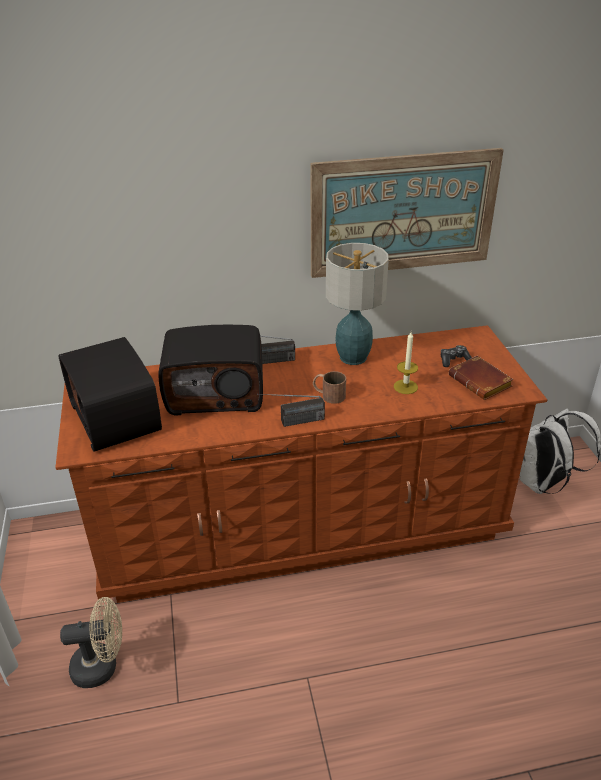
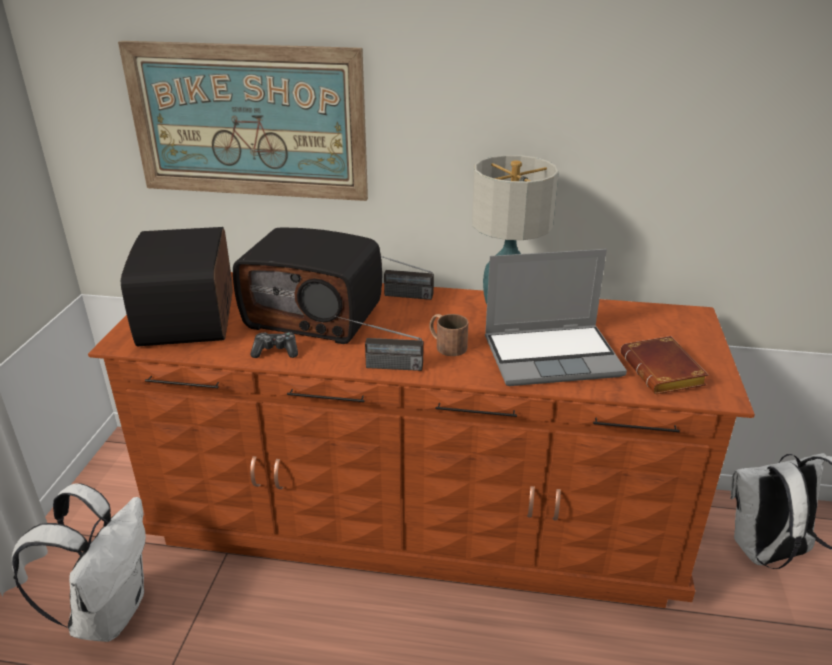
camera: 20 degrees right, 5 degrees down
beige fan [60,597,122,688] -> white backpack [12,483,146,642]
picture [311,148,504,278] -> picture moved to [118,41,368,201]
candle [394,332,418,394] -> laptop [485,249,627,386]
game controller [441,345,472,367] -> game controller moved to [250,332,298,358]

